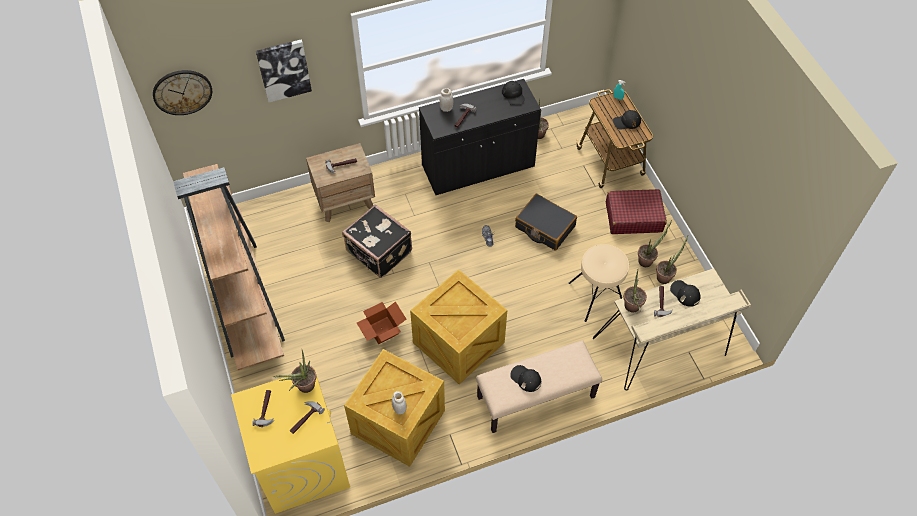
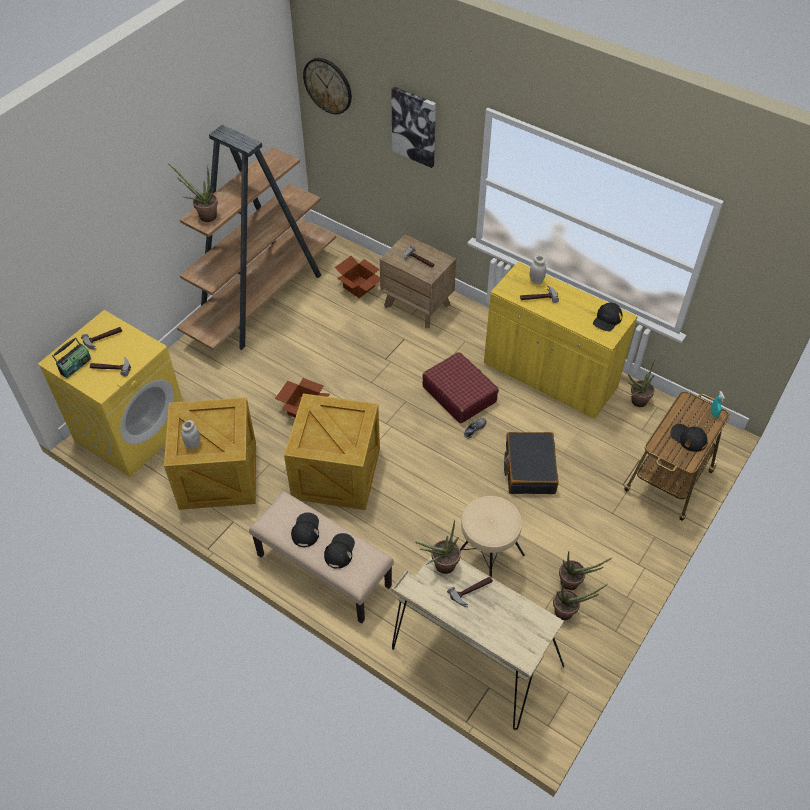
camera: 55 degrees right, 5 degrees down
potted plant [273,350,316,393] -> potted plant moved to [168,163,218,222]
black suitcase [342,204,412,278] -> none
black cabinet [419,79,541,195] -> yellow cabinet [484,262,638,419]
red suitcase [606,189,667,234] -> red suitcase moved to [422,352,499,424]
black cap [670,280,701,307] -> black cap moved to [324,533,355,569]
none -> radio [52,337,91,379]
none -> cardboard box [335,256,380,298]

